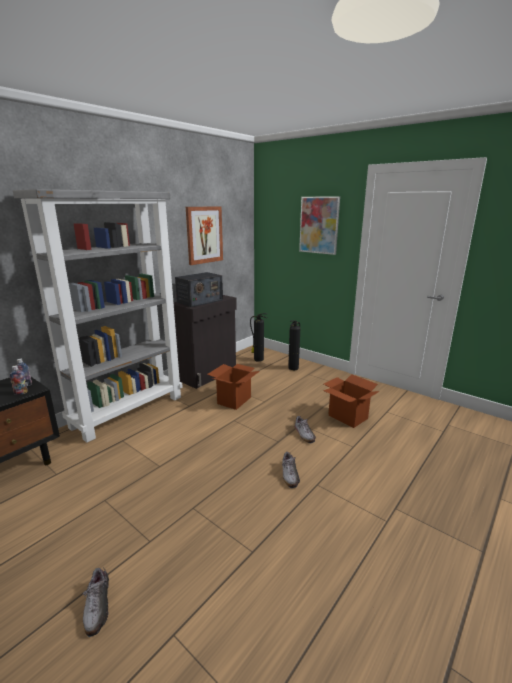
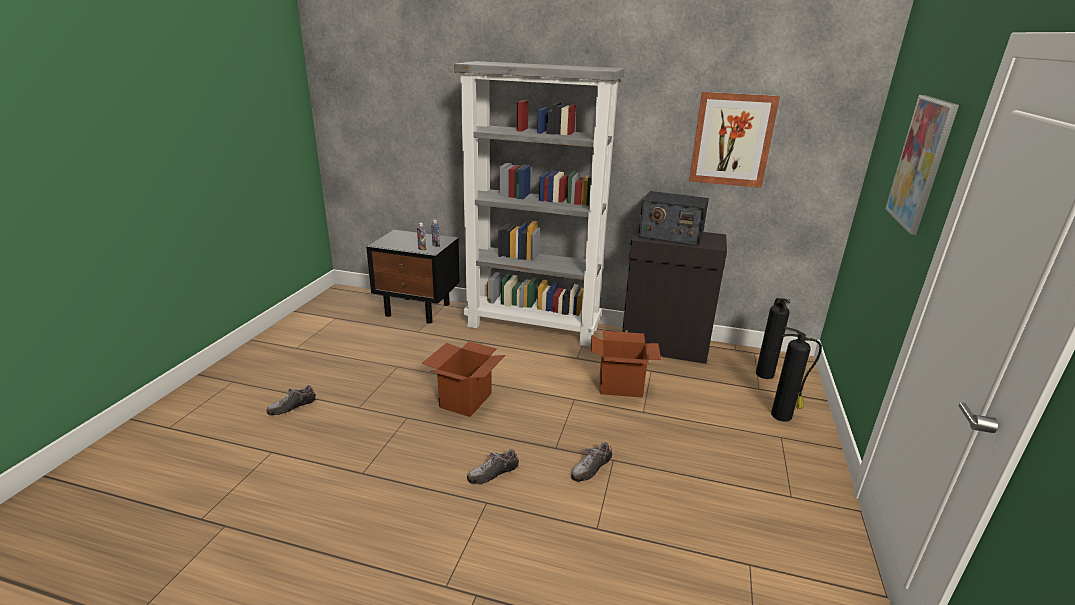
camera: 65 degrees right, 5 degrees up
cardboard box [323,374,380,428] -> cardboard box moved to [422,341,506,417]

